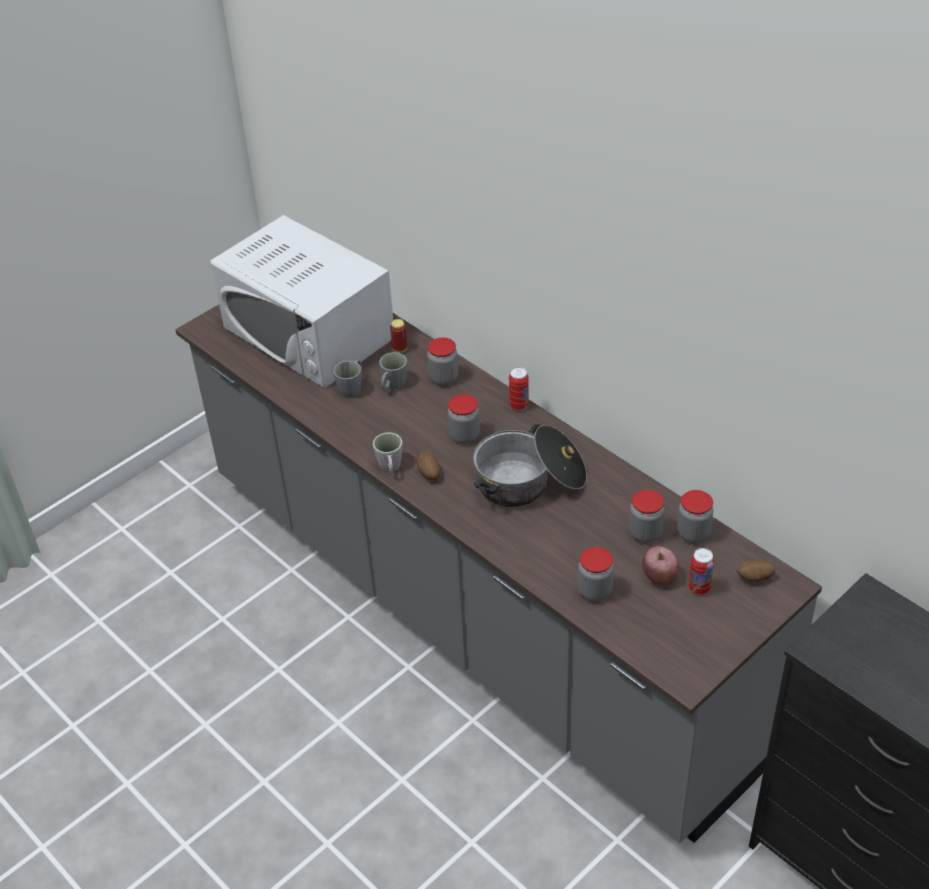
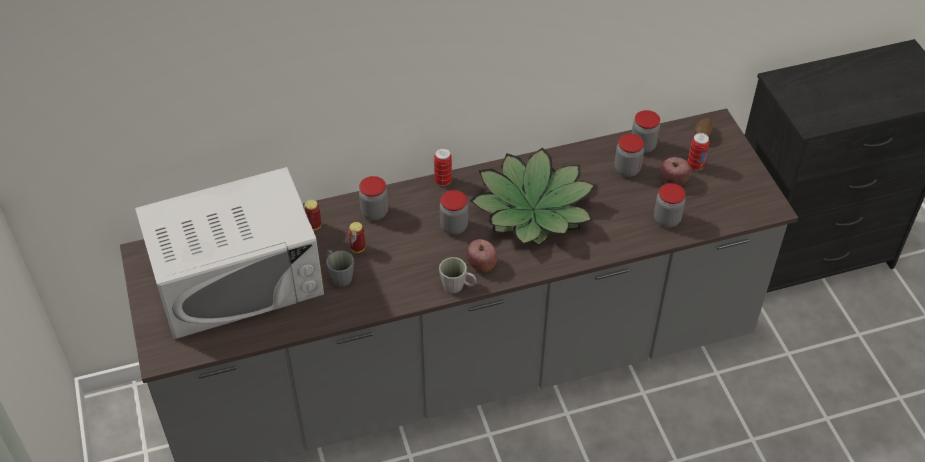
camera: 65 degrees left, 5 degrees up
grey mug [379,352,407,390] -> can [348,222,366,253]
potato [417,451,440,480] -> apple [466,239,497,272]
cooking pot [473,424,587,507] -> potted plant [470,147,596,246]

